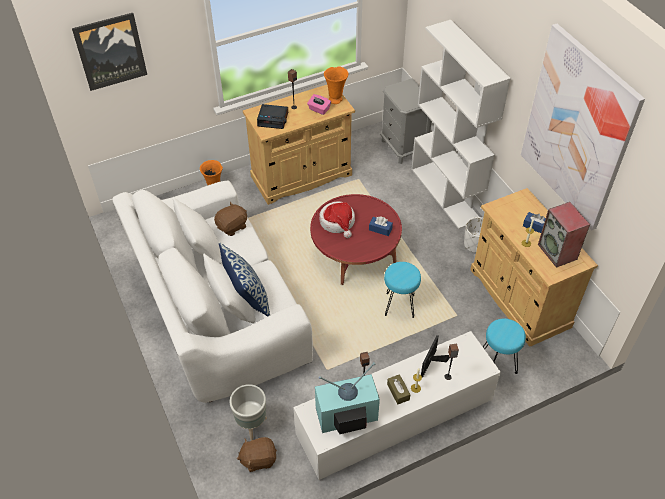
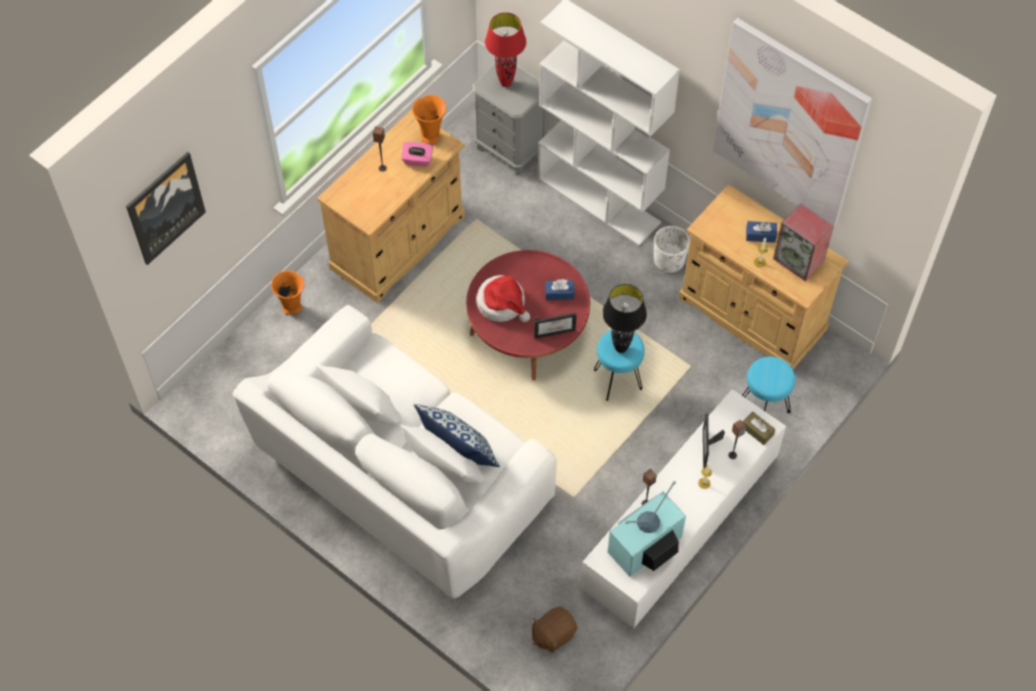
camera: 25 degrees left, 10 degrees up
brown plush toy [214,202,247,236] -> none
grey planter [230,384,267,441] -> none
alarm clock [257,104,288,129] -> none
brown tissue box [387,374,410,404] -> brown tissue box moved to [742,411,775,445]
none -> red table lamp [485,12,526,87]
none -> picture frame [534,313,577,338]
none -> black table lamp [602,284,647,353]

